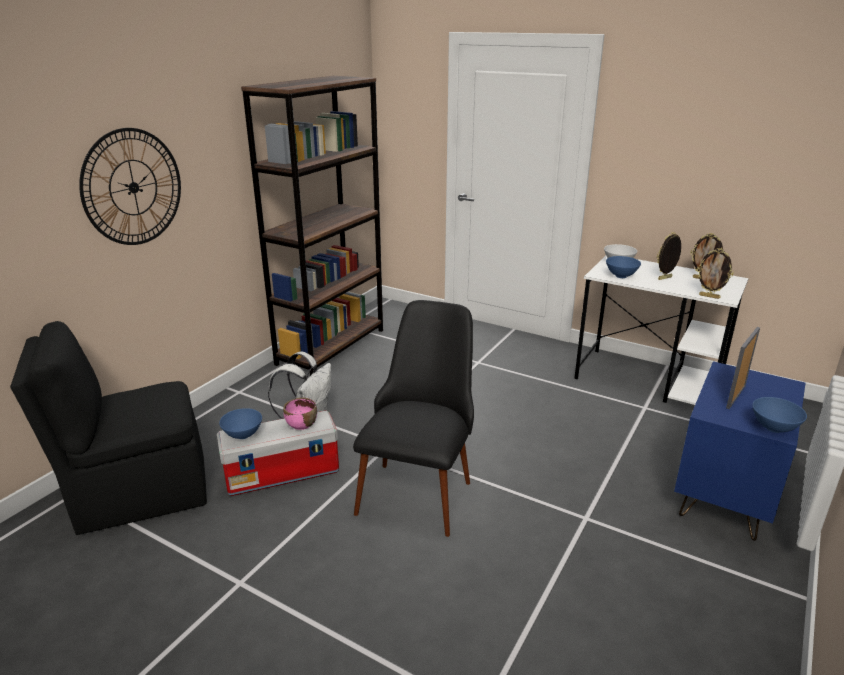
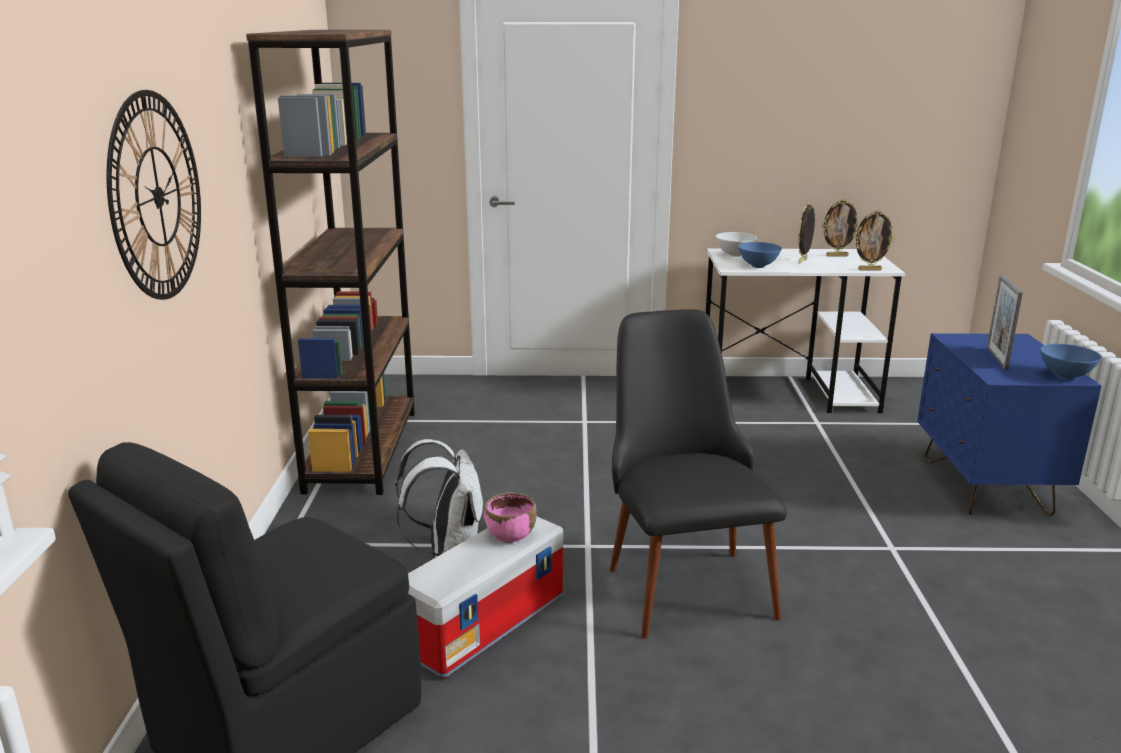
camera: 30 degrees left, 5 degrees down
blue bowl [219,408,262,439] -> none

